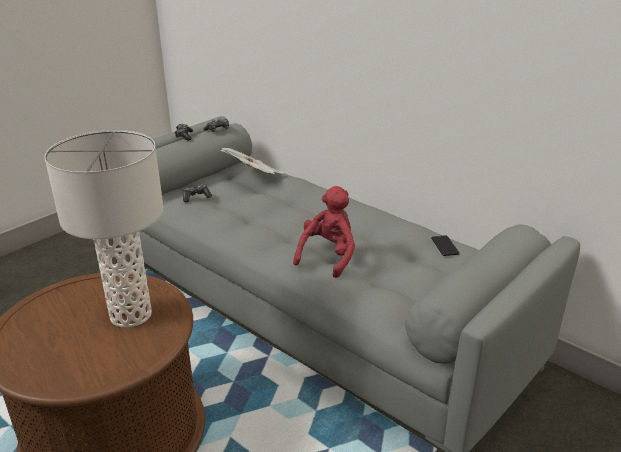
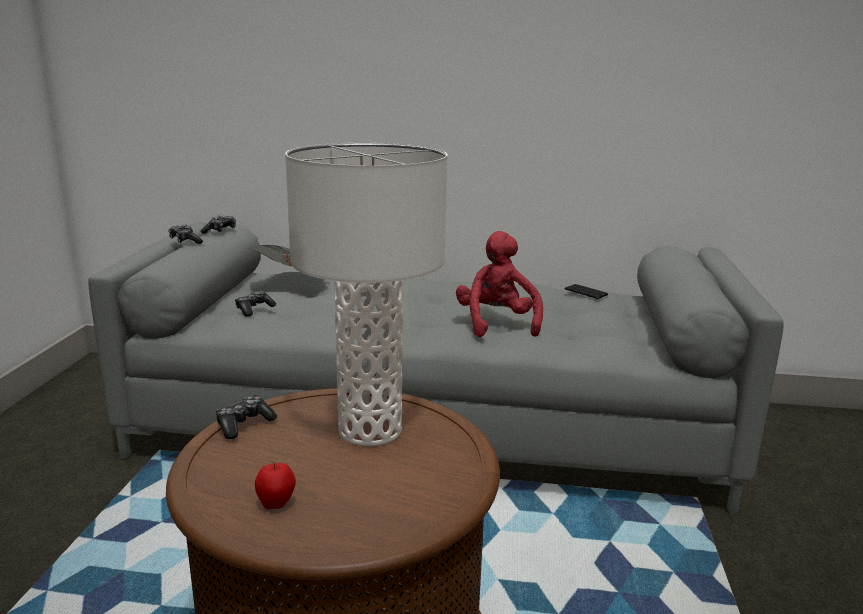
camera: 35 degrees left, 10 degrees down
none -> game controller [216,395,277,439]
none -> apple [255,461,296,509]

